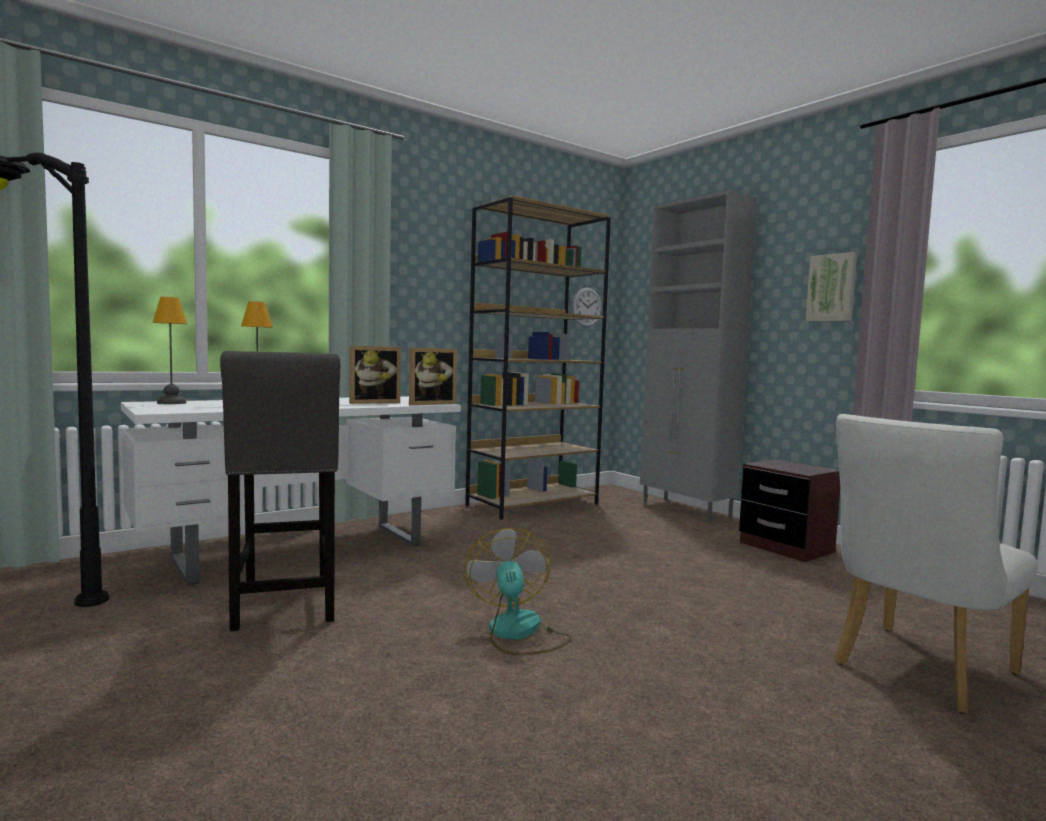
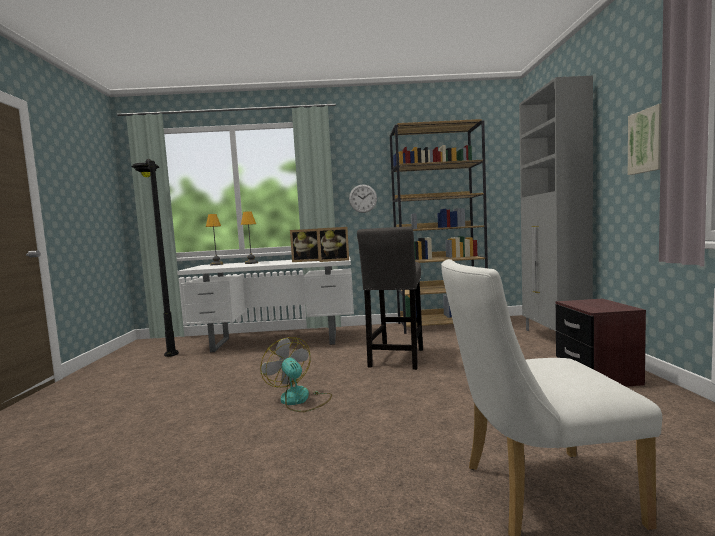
camera: 35 degrees right, 0 degrees up
grey stool [220,351,340,631] -> grey stool moved to [357,226,423,370]
fan [464,528,572,655] -> fan turned 60 degrees counterclockwise [260,337,332,412]
wall clock [572,288,602,327] -> wall clock moved to [349,184,377,213]

